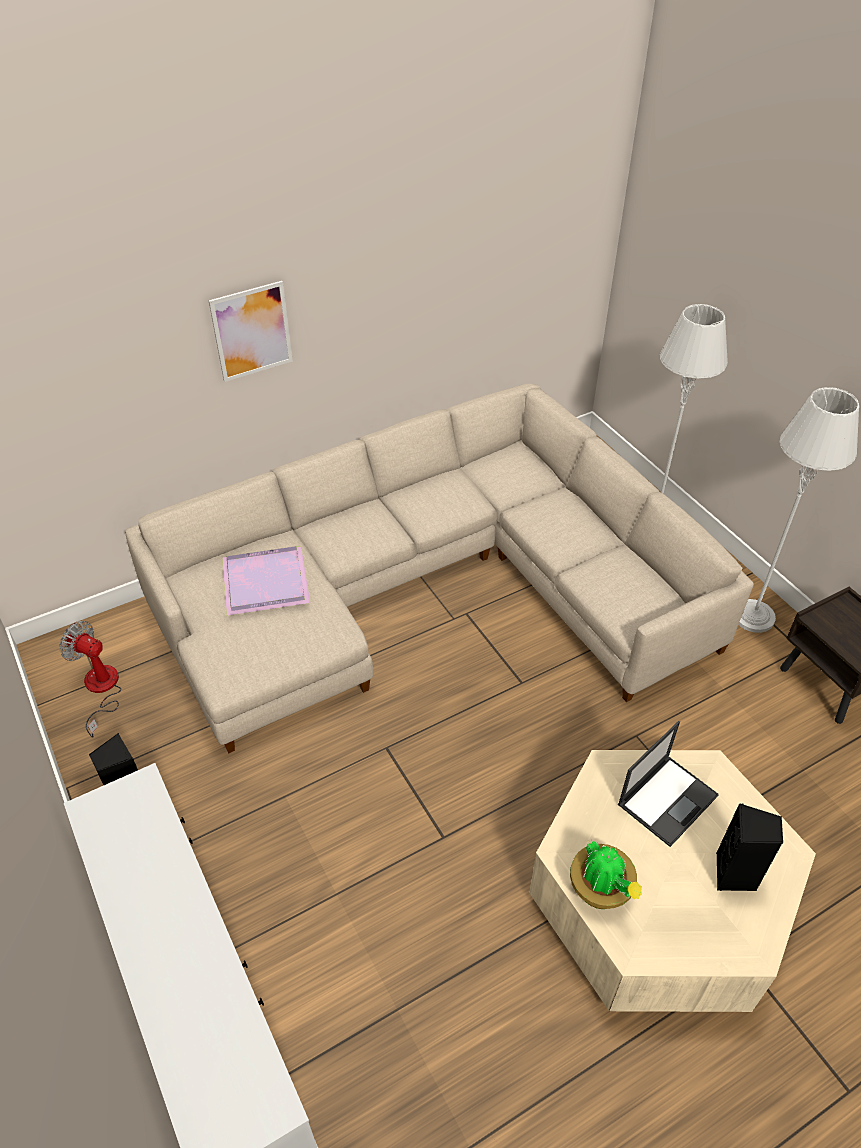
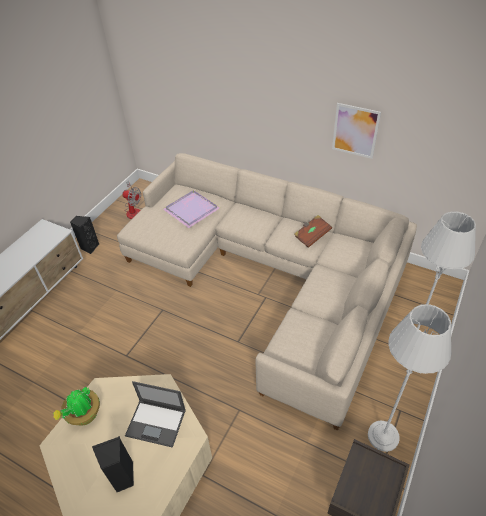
camera: 60 degrees right, 0 degrees up
fan [59,621,121,738] -> fan turned 120 degrees clockwise [122,180,141,219]
picture [209,281,293,382] -> picture moved to [332,103,381,159]
none -> brown book [294,215,332,248]

